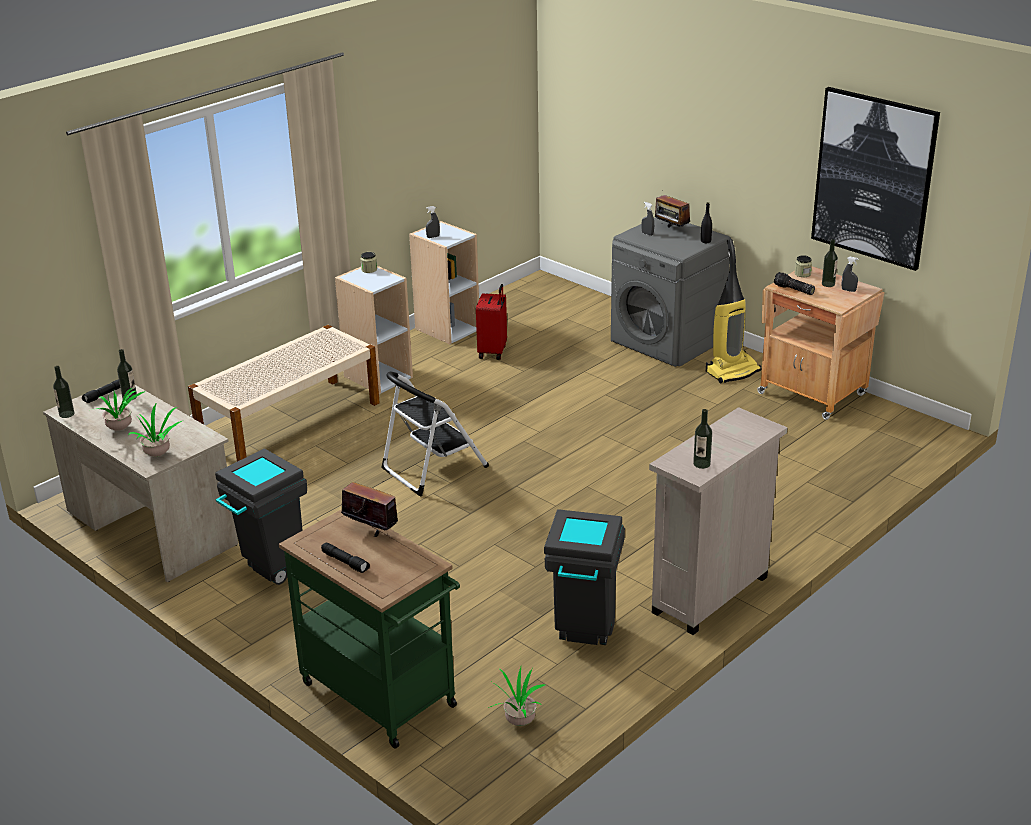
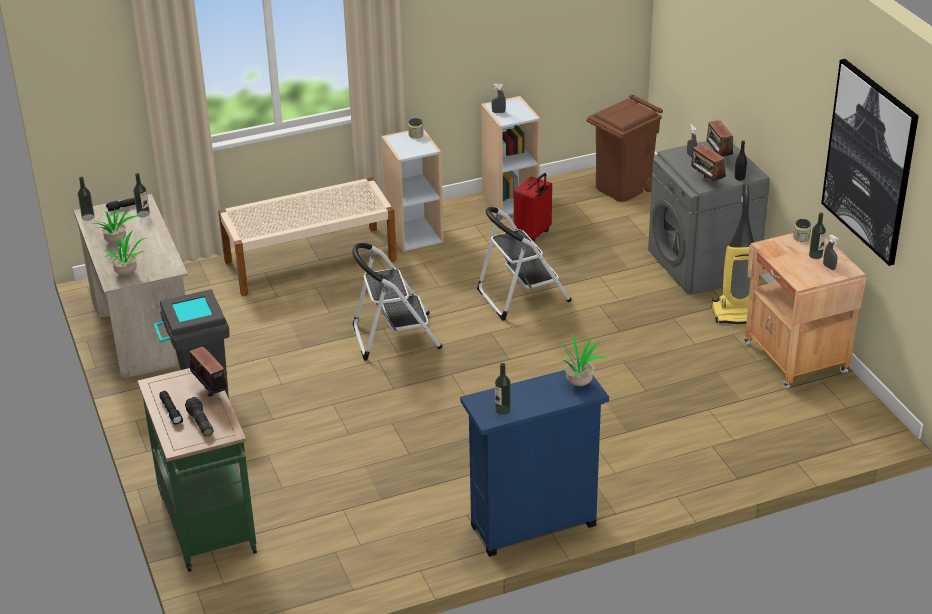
camera: 25 degrees right, 5 degrees up
potted plant [487,667,545,726] -> potted plant moved to [548,333,606,386]
grey trash can [544,509,625,645] -> none
beige cabinet [649,407,788,635] -> blue cabinet [460,370,609,557]
flashlight [774,272,815,295] -> flashlight moved to [185,397,213,436]
none -> step ladder [477,207,572,321]
none -> brown trash can [586,94,663,202]
none -> radio [691,144,726,182]

